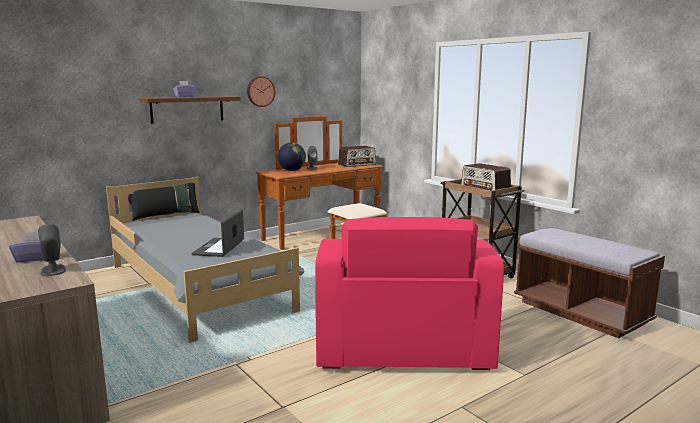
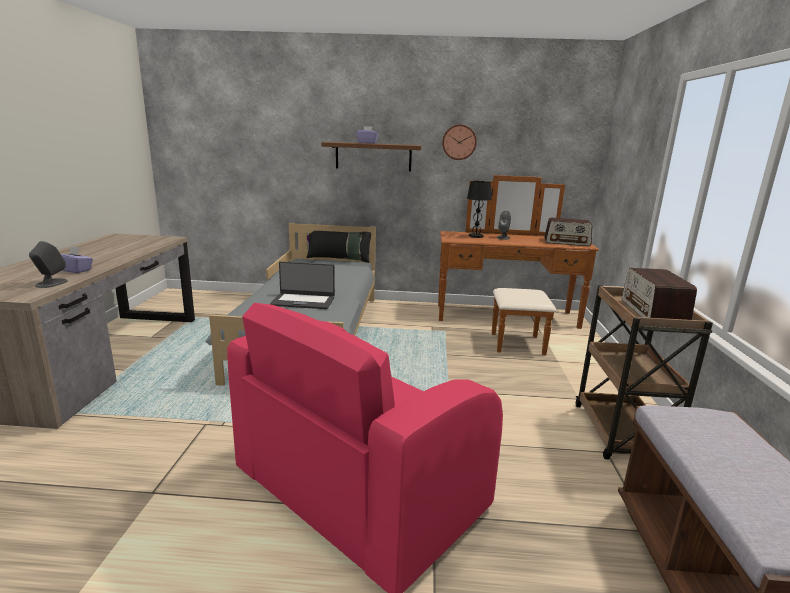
camera: 40 degrees right, 5 degrees up
laptop [191,210,244,257] -> laptop turned 135 degrees counterclockwise [270,262,335,309]
globe [277,143,306,171] -> black table lamp [467,181,492,238]

